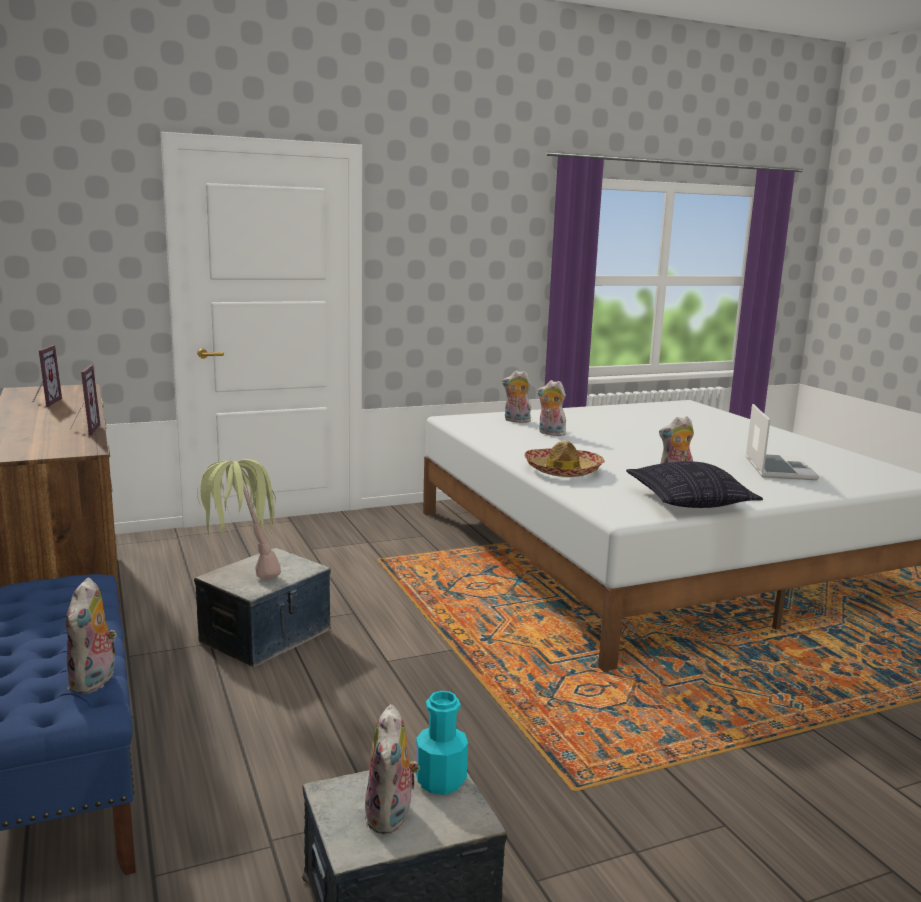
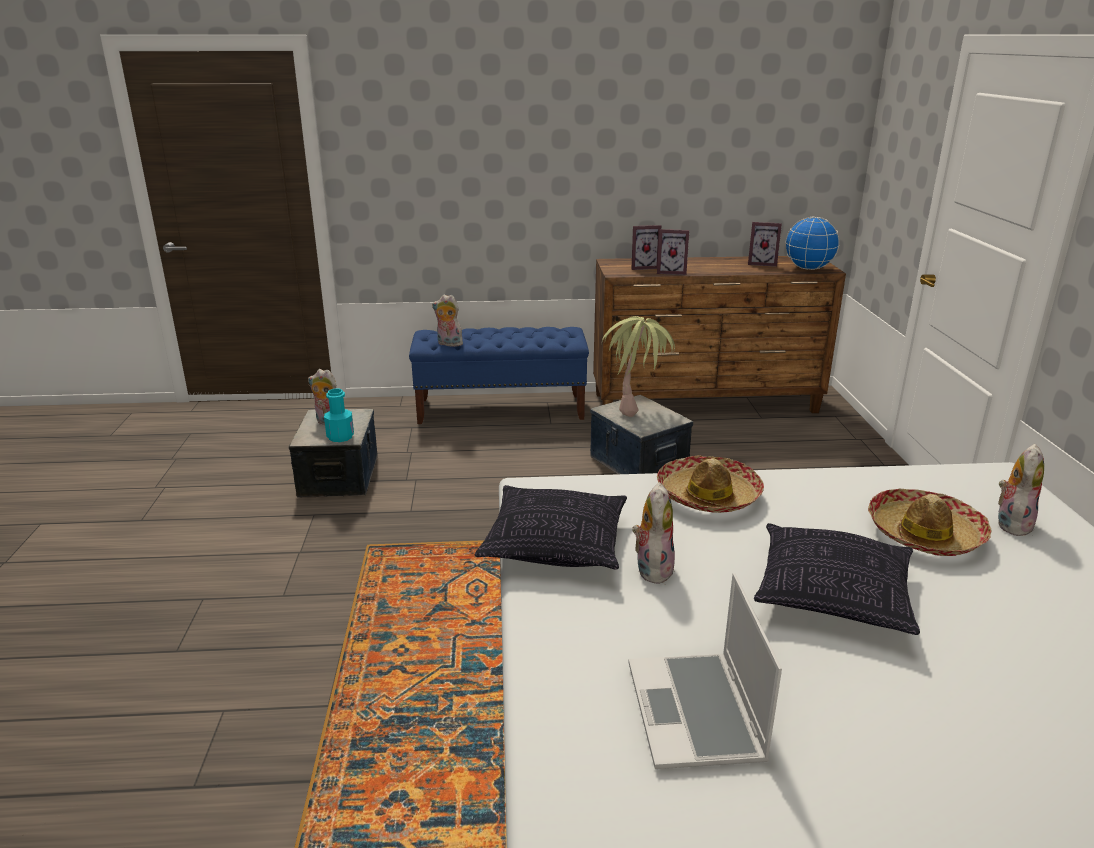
camera: 110 degrees right, 10 degrees up
plush toy [537,380,566,436] -> hat [868,488,991,556]
laptop [745,404,819,480] -> laptop turned 60 degrees clockwise [628,573,782,769]
none -> picture frame [631,225,662,270]
none -> pillow [754,523,920,635]
none -> globe [785,217,839,270]

